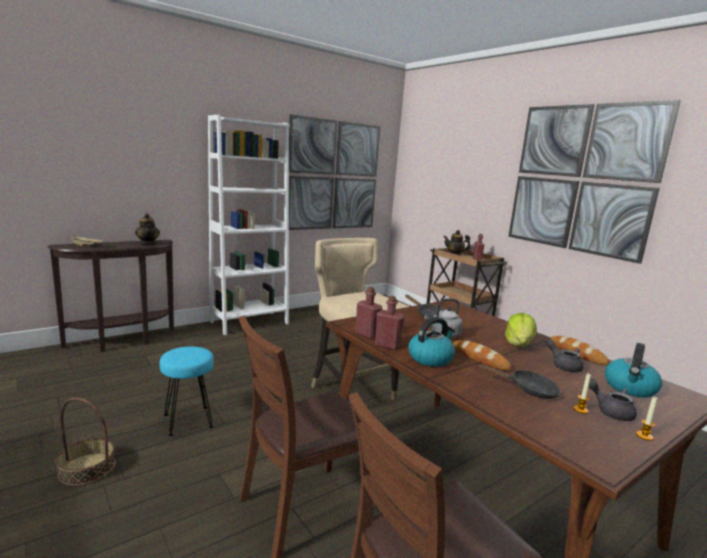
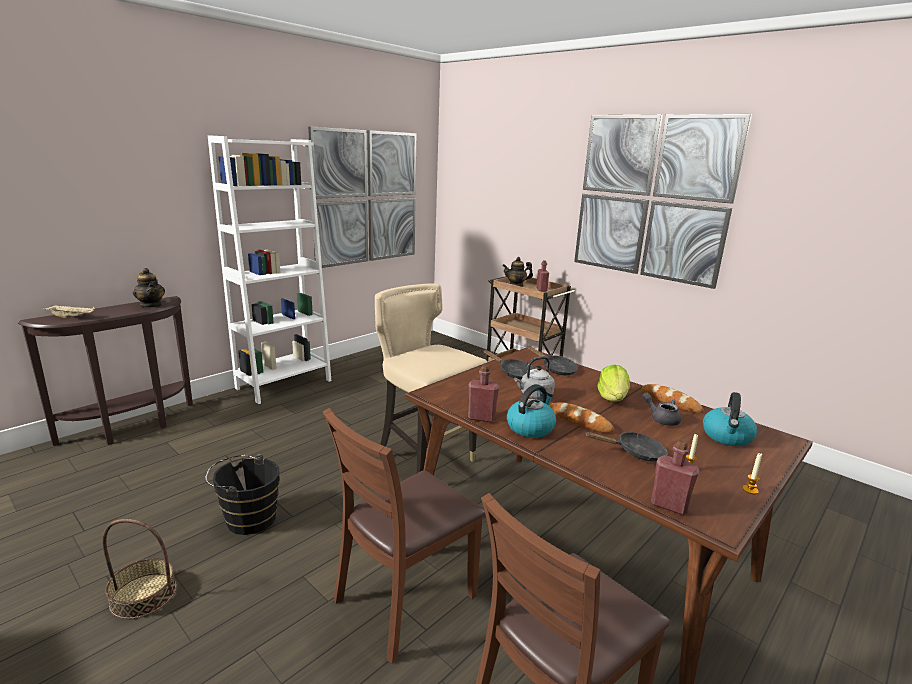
camera: 10 degrees left, 5 degrees up
turquoise stool [160,346,214,436] -> black bucket [205,454,280,535]
red bottle [355,287,382,339] -> red bottle moved to [651,439,700,515]
grey teapot [589,378,637,421] -> none
none -> black frying pan [527,346,578,375]

